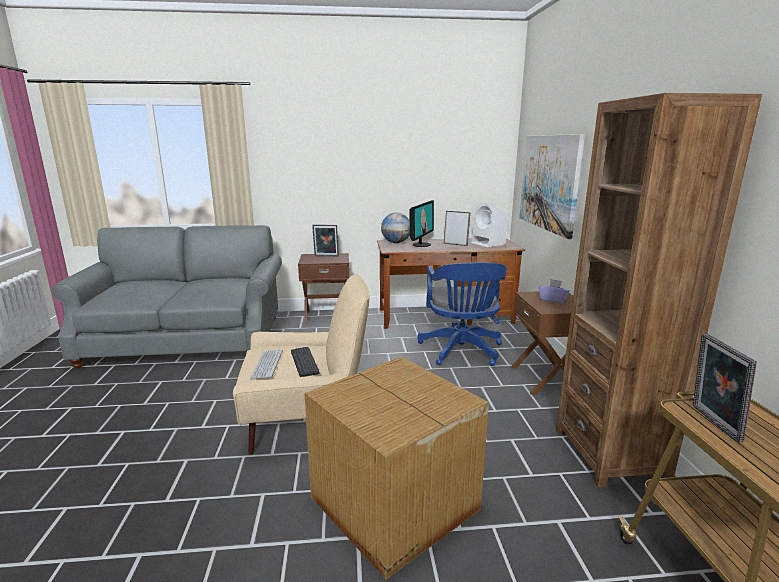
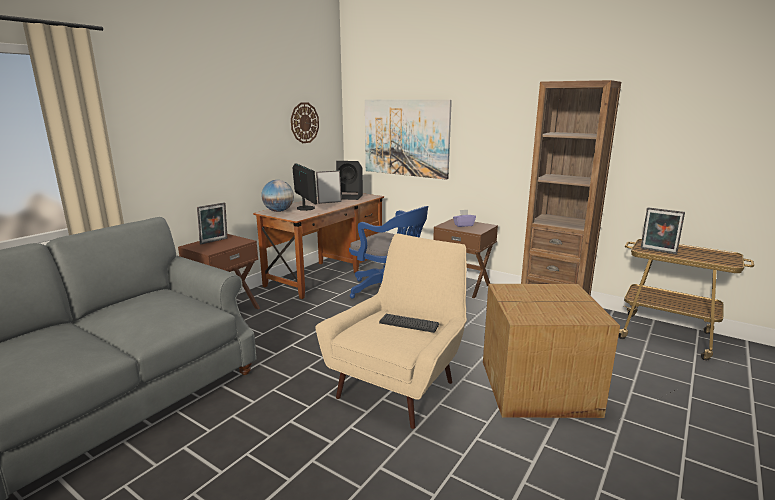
camera: 50 degrees left, 0 degrees up
keyboard [250,349,283,379] -> none
white speaker [471,202,508,248] -> black speaker [336,161,363,200]
none -> wall clock [291,102,319,143]

